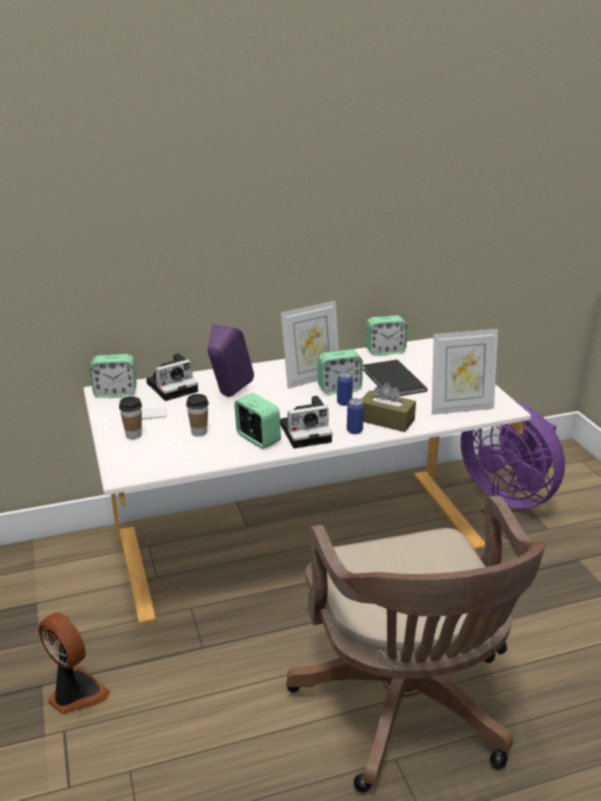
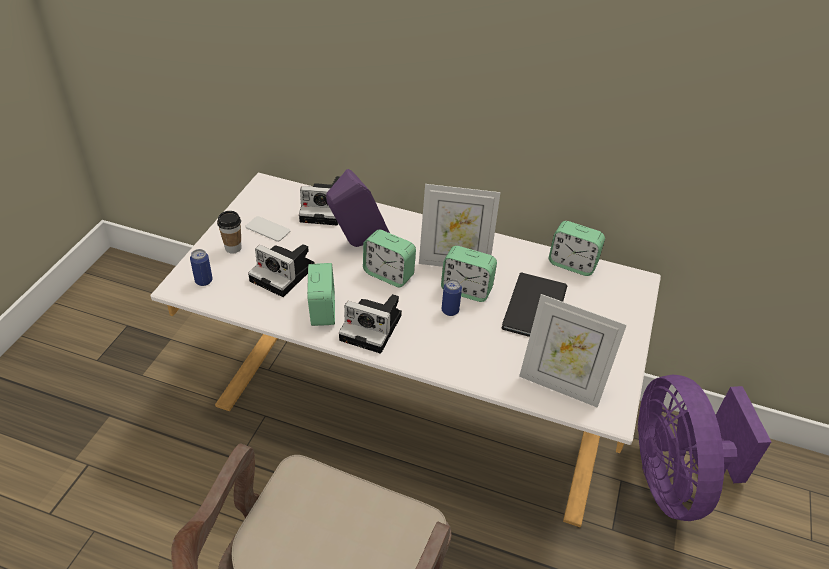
camera: 35 degrees right, 15 degrees up
fan [38,612,110,714] -> none
alarm clock [90,354,136,398] -> alarm clock moved to [363,230,416,287]
cup [186,394,209,437] -> camera [248,244,314,297]
can [347,398,364,434] -> can moved to [190,249,213,286]
brown tissue box [361,383,416,432] -> none

